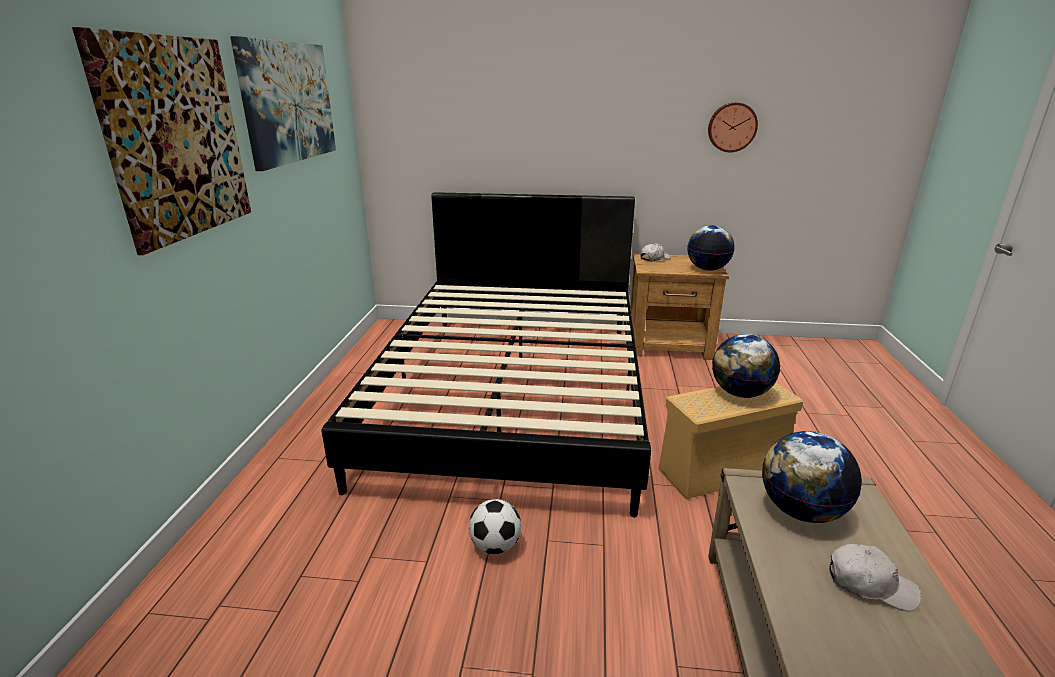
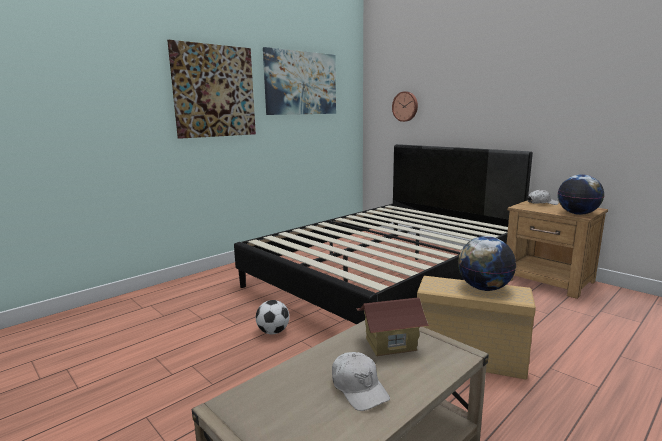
camera: 40 degrees right, 10 degrees down
wall clock [708,102,758,152] -> wall clock moved to [392,92,418,122]
globe [762,431,862,523] -> toy house [357,297,430,356]

